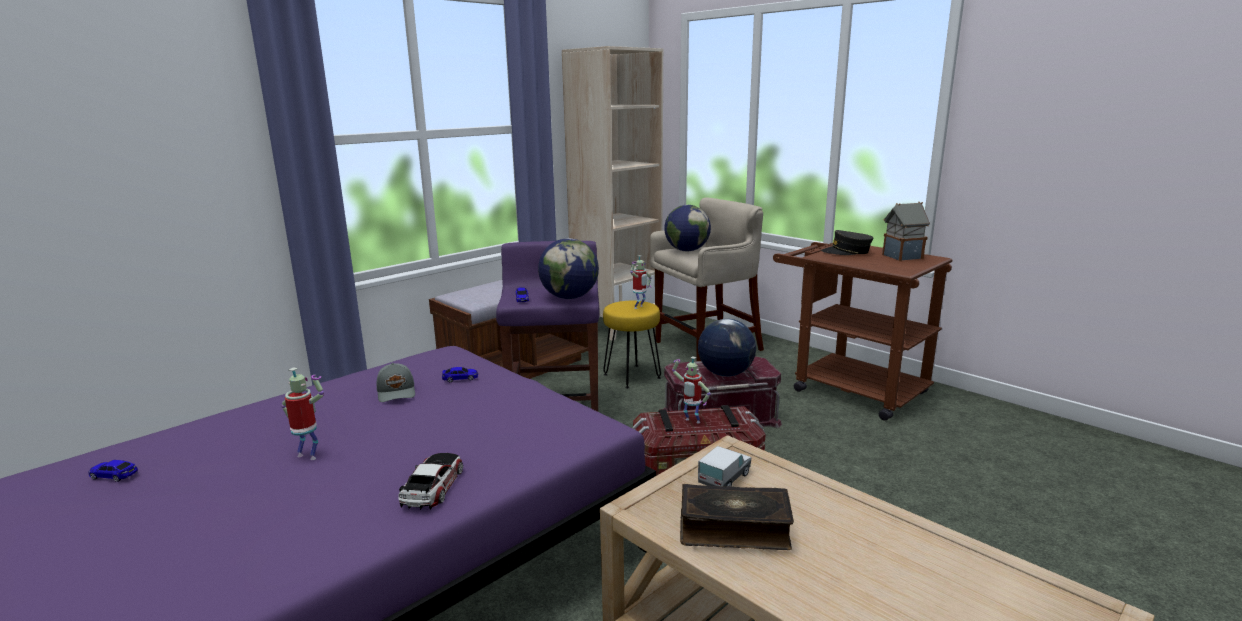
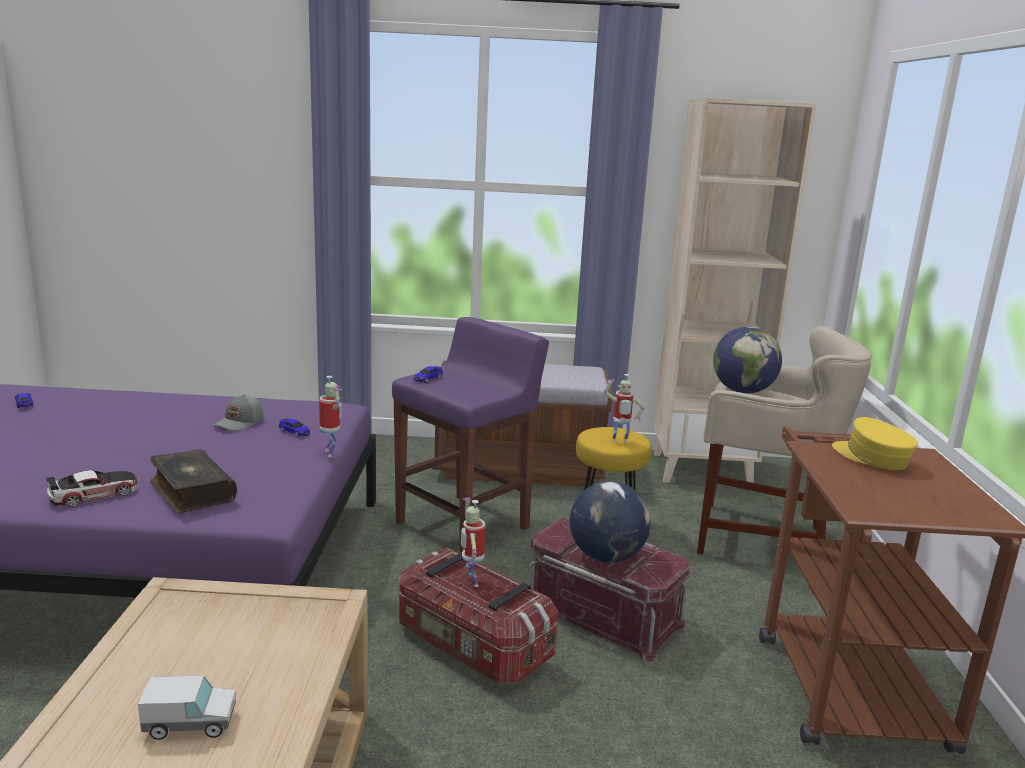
camera: 45 degrees right, 0 degrees up
toy robot [281,368,324,460] -> toy robot moved to [319,376,342,457]
globe [538,238,599,299] -> none
book [680,484,794,550] -> book moved to [150,449,237,513]
toy truck [698,446,751,487] -> toy truck moved to [138,676,236,740]
grey cap [821,230,873,255] -> yellow cap [832,417,918,470]
toy house [882,202,930,261] -> none

